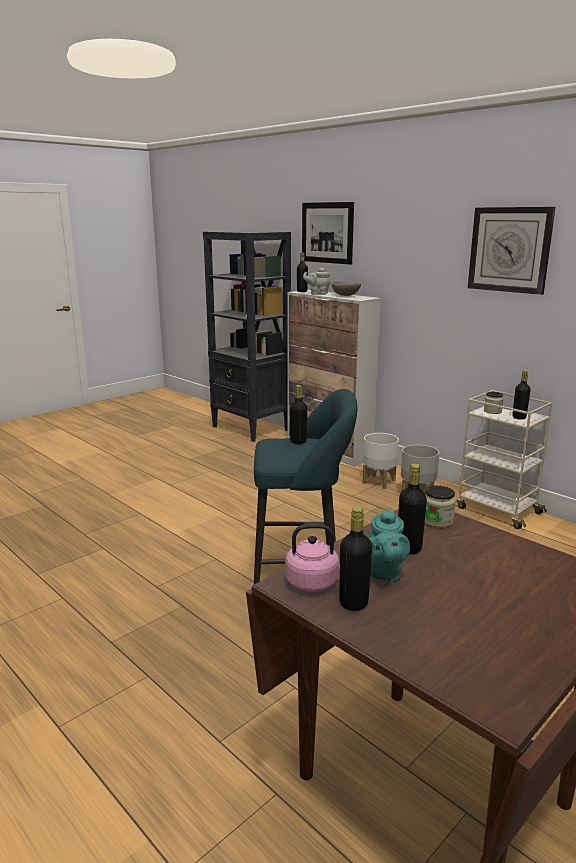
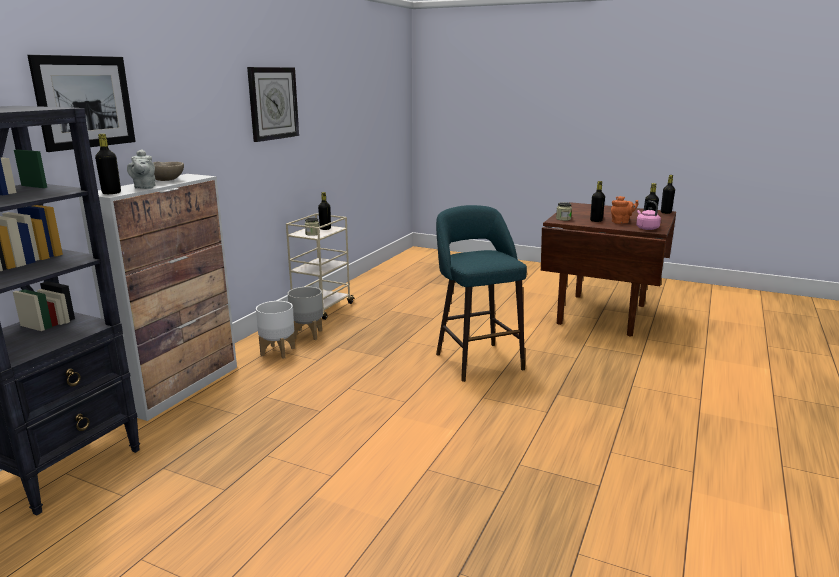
camera: 110 degrees left, 0 degrees up
black bottle [290,385,307,444] -> black bottle moved to [661,175,675,214]
turquoise teapot [369,507,410,583] -> orange teapot [611,196,638,224]

